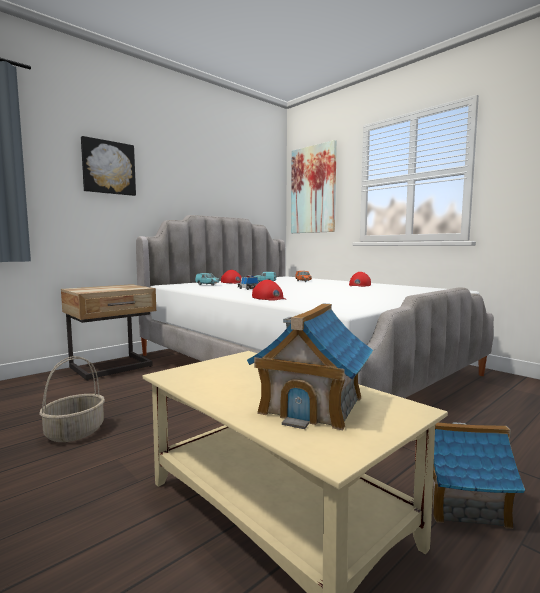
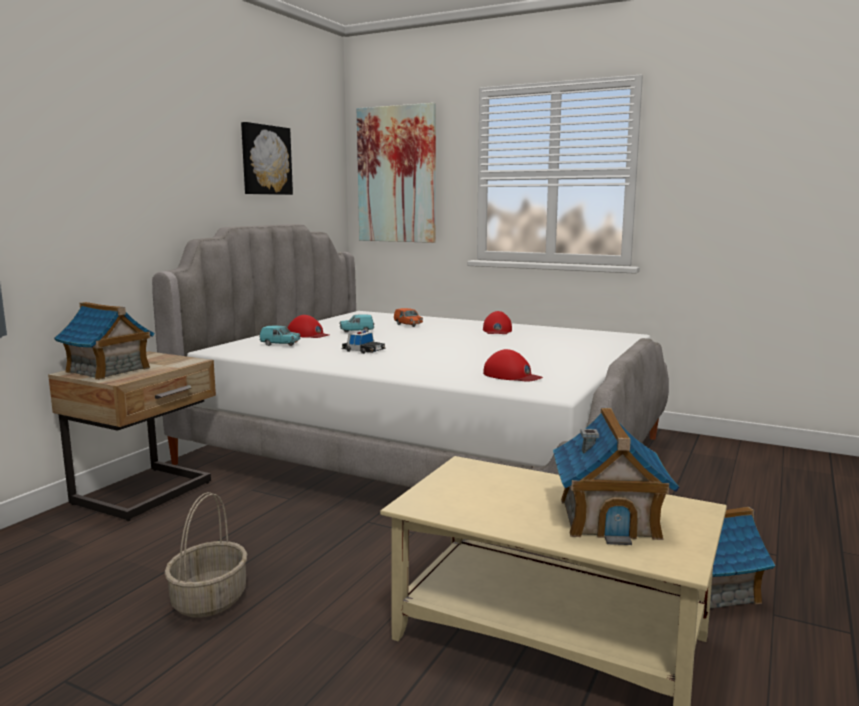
camera: 20 degrees left, 5 degrees up
picture [81,136,136,196] -> picture moved to [241,122,293,195]
red cap [252,280,286,301] -> red cap moved to [483,349,543,382]
none -> toy house [54,302,154,380]

